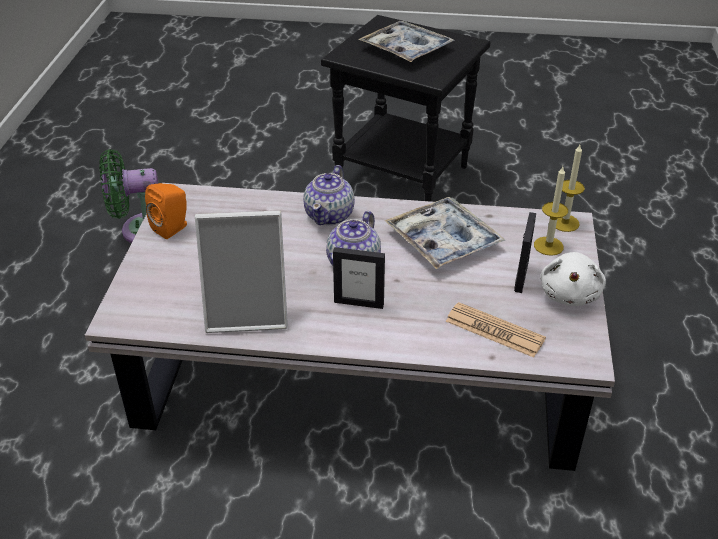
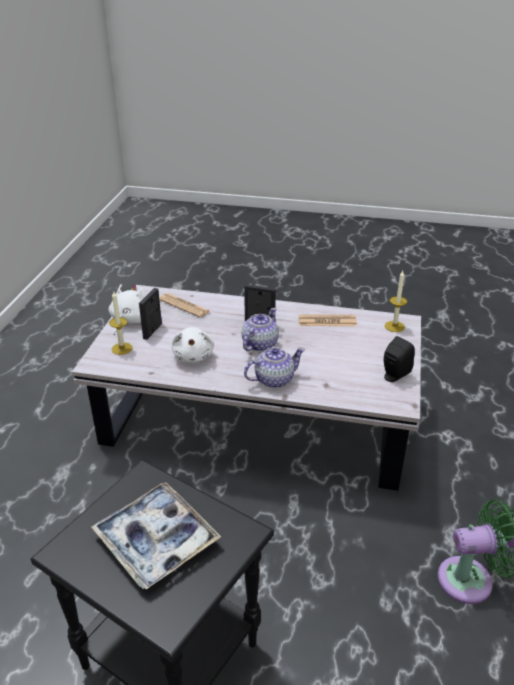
camera: 175 degrees left, 5 degrees down
orange speaker [145,183,187,239] -> black speaker [384,336,415,382]
picture frame [195,210,288,333] -> newspaper [299,314,357,326]
teapot [303,165,355,225] -> teapot turned 45 degrees clockwise [244,347,305,388]
tray [385,197,505,269] -> white plush toy [172,327,214,363]
candle [556,145,585,232] -> candle moved to [385,271,407,332]

